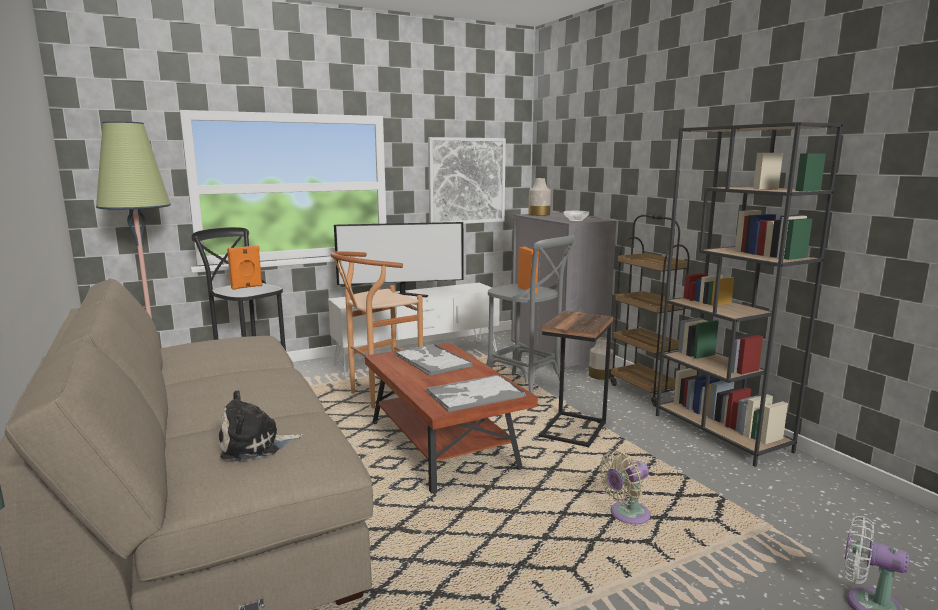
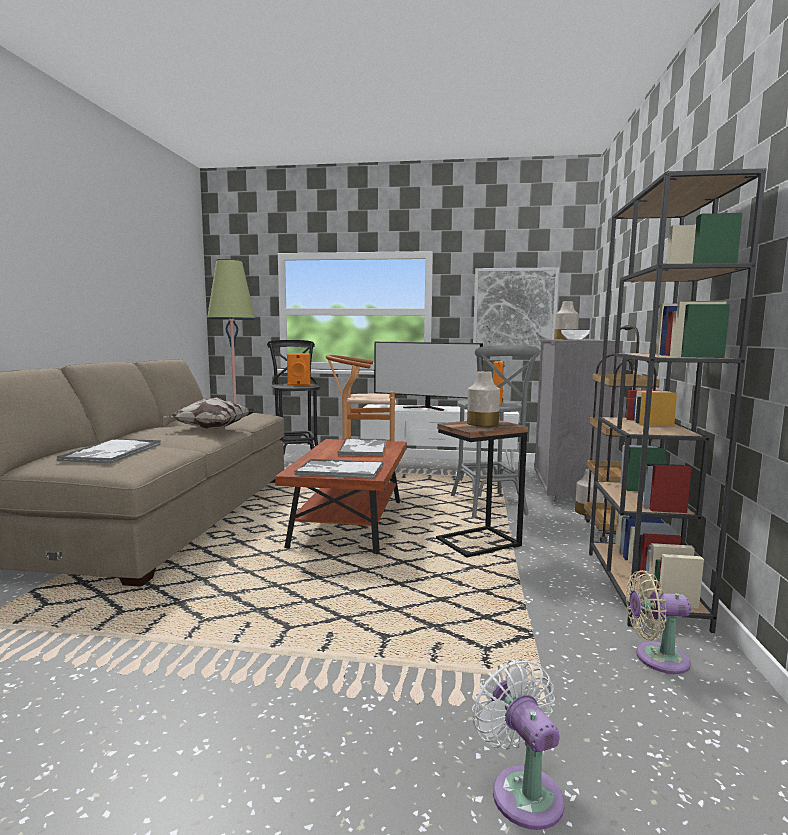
camera: 35 degrees right, 5 degrees down
plush toy [219,390,303,461] -> tray [57,439,161,463]
beige fan [599,451,651,524] -> beige fan moved to [626,570,691,674]
none -> pillow [163,398,255,429]
none -> beige vase [467,371,500,427]

